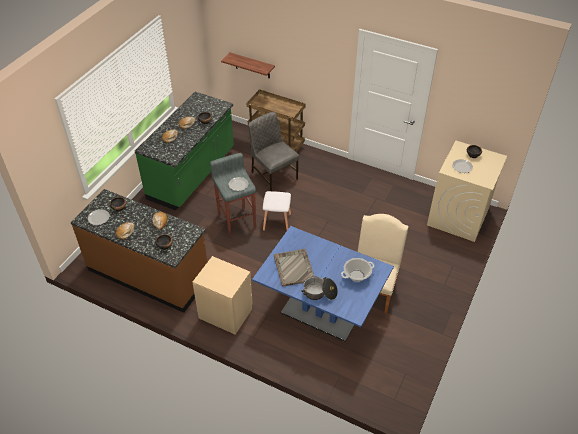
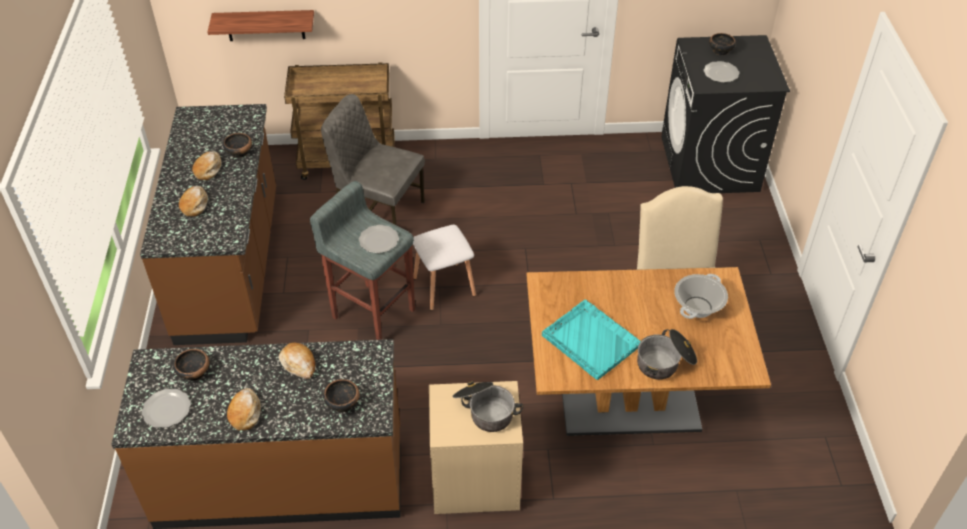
camera: 30 degrees left, 0 degrees up
green counter [135,92,234,211] -> brown counter [140,104,276,345]
blue dining table [252,226,394,342] -> brown dining table [526,267,771,436]
grey tray [274,249,314,287] -> turquoise tray [542,300,641,380]
beige washing machine [427,141,507,242] -> black washing machine [661,35,790,193]
none -> cooking pot [453,381,523,432]

